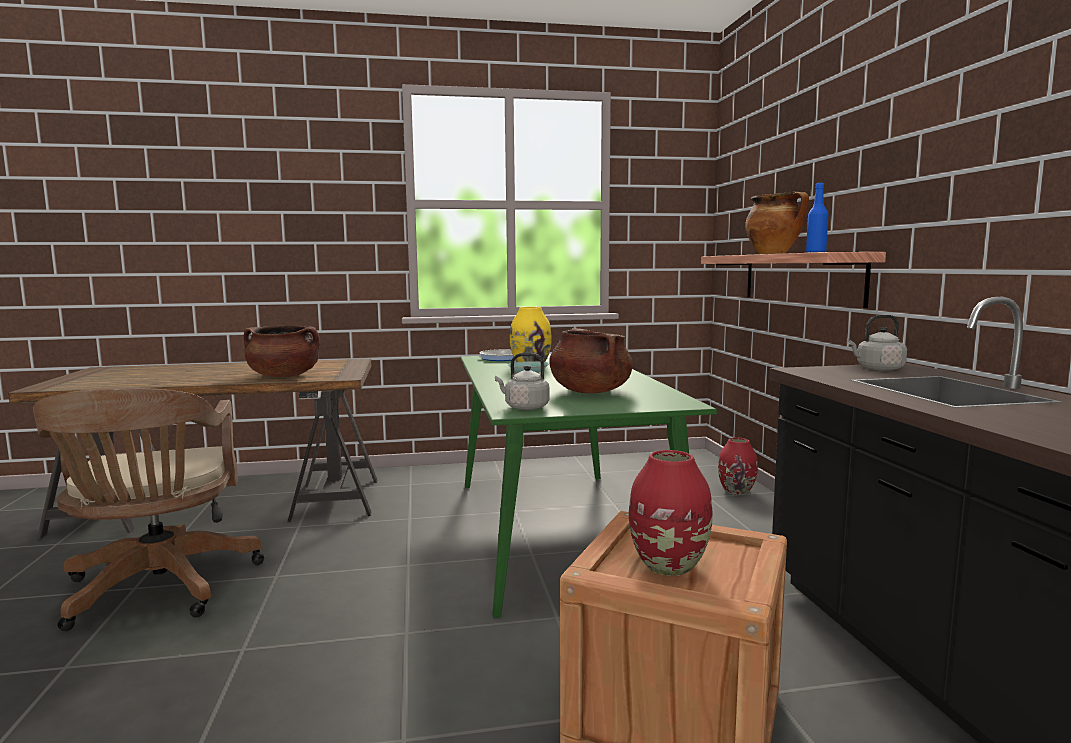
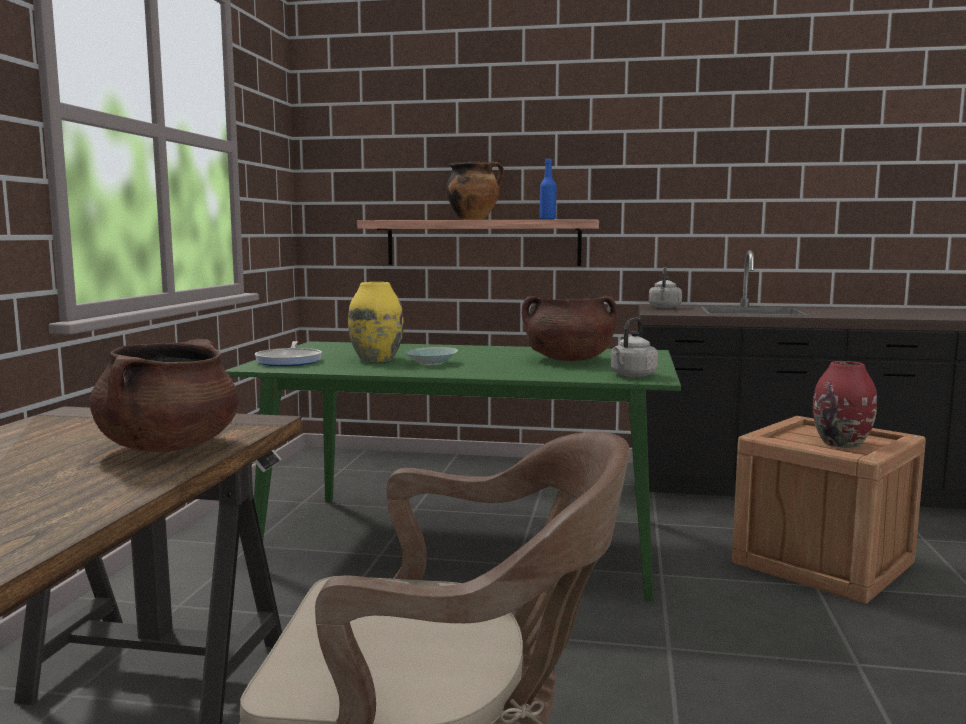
camera: 70 degrees left, 0 degrees up
red vase [718,437,758,495] -> none

